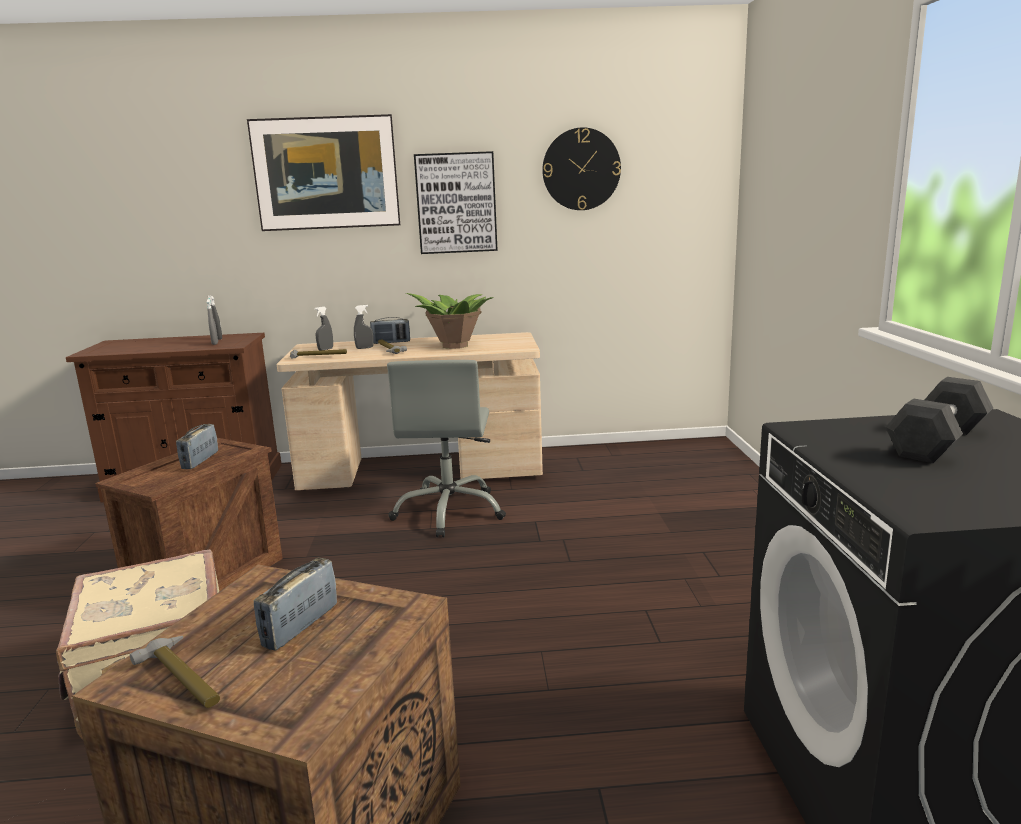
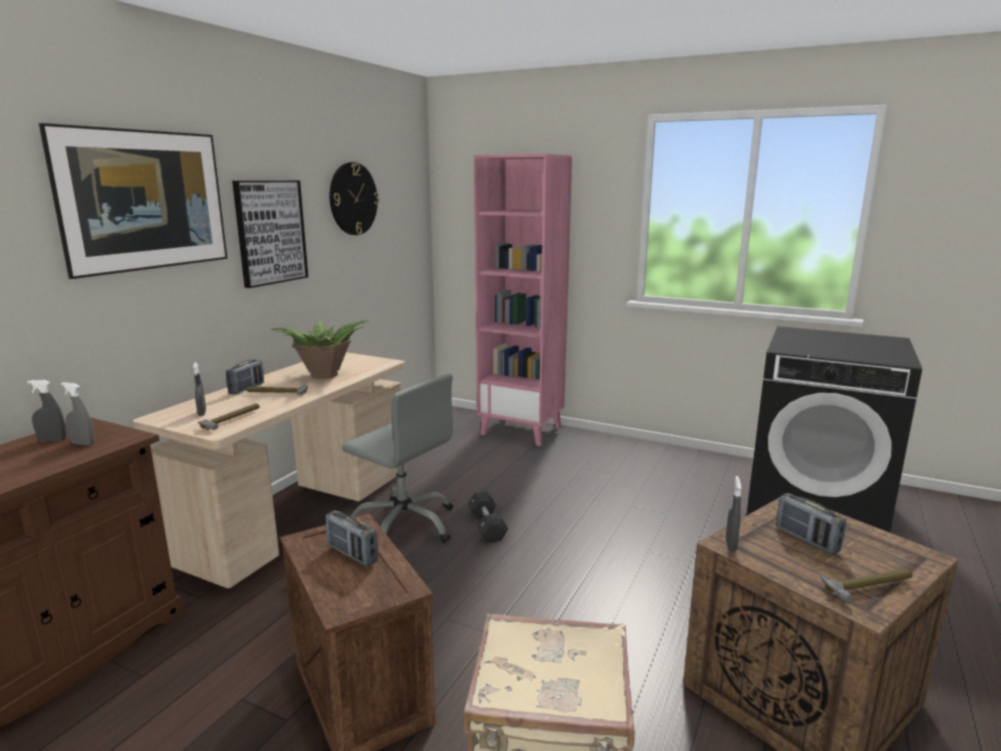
camera: 60 degrees left, 0 degrees up
grey spray bottle [354,305,374,349] -> grey spray bottle moved to [726,476,742,552]
black dumbbell [885,377,993,463] -> black dumbbell moved to [468,491,508,543]
none -> pink bookcase [474,154,572,446]

